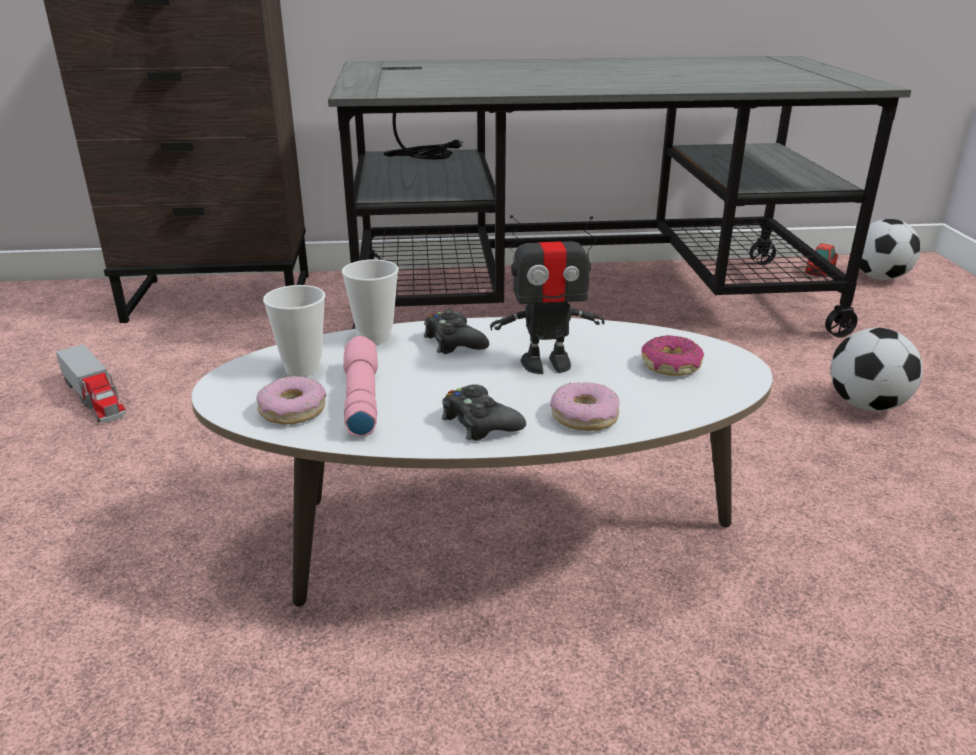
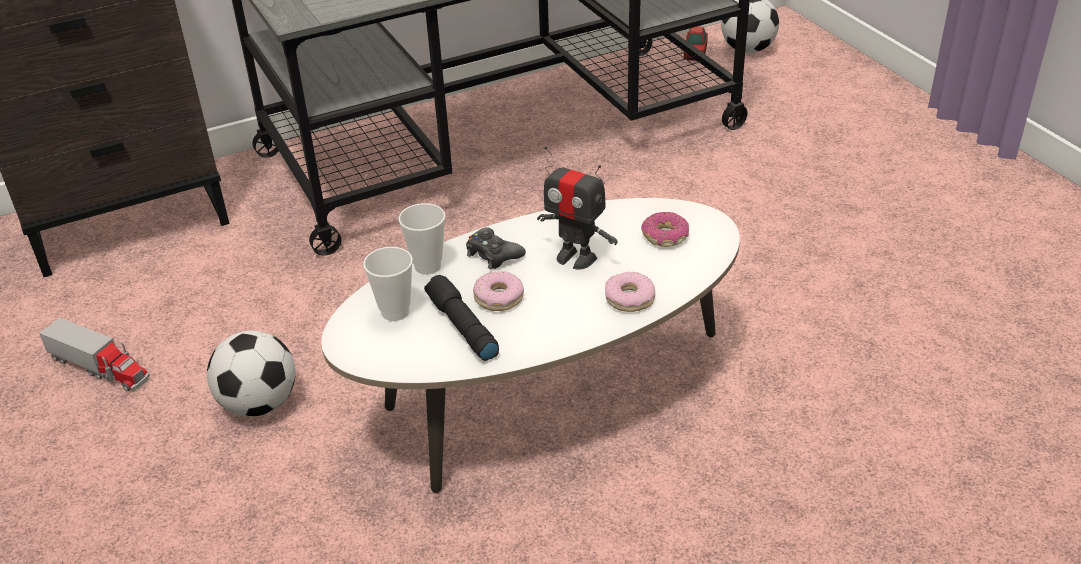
camera: 20 degrees left, 10 degrees up
donut [256,376,326,425] -> donut moved to [473,271,524,311]
pink flashlight [343,336,378,436] -> black flashlight [424,275,499,361]
black game controller [442,384,526,441] -> none
toy robot [490,215,605,374] -> toy robot turned 60 degrees clockwise [537,147,618,270]
football [831,328,923,411] -> football moved to [207,331,296,417]

